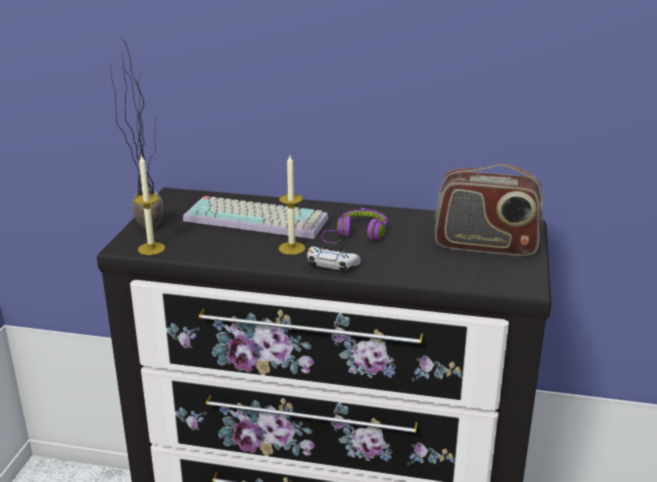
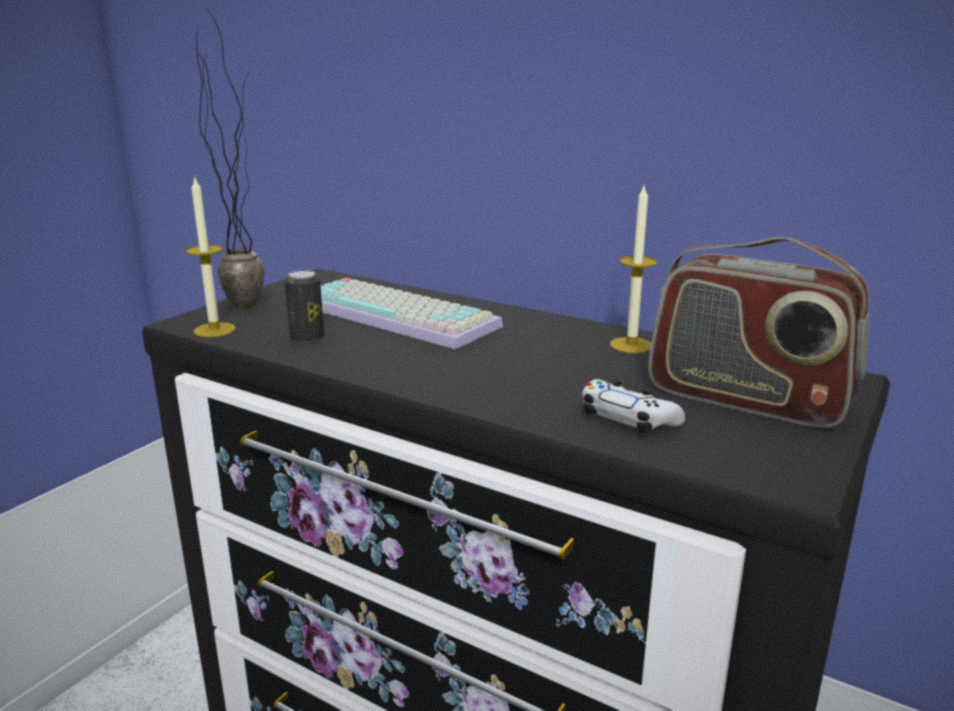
camera: 20 degrees right, 5 degrees down
candle [279,155,305,255] -> candle moved to [610,186,657,354]
white game controller [307,245,361,272] -> white game controller moved to [582,378,685,434]
purple headphones [321,208,387,244] -> none
none -> can [285,270,324,343]

